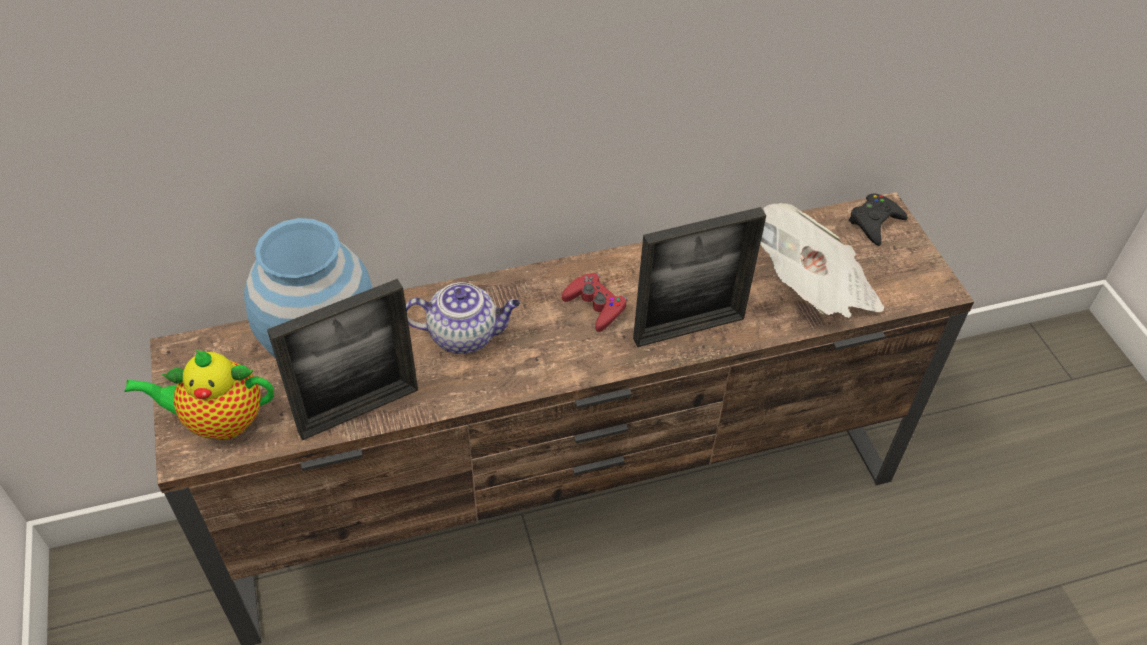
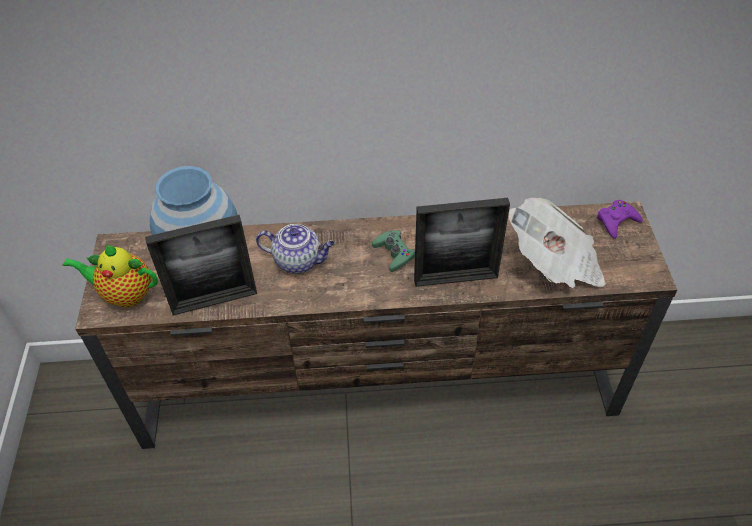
camera: 15 degrees right, 0 degrees up
red game controller [562,273,627,332] -> green game controller [372,230,415,272]
black game controller [848,193,908,246] -> purple game controller [597,200,643,239]

